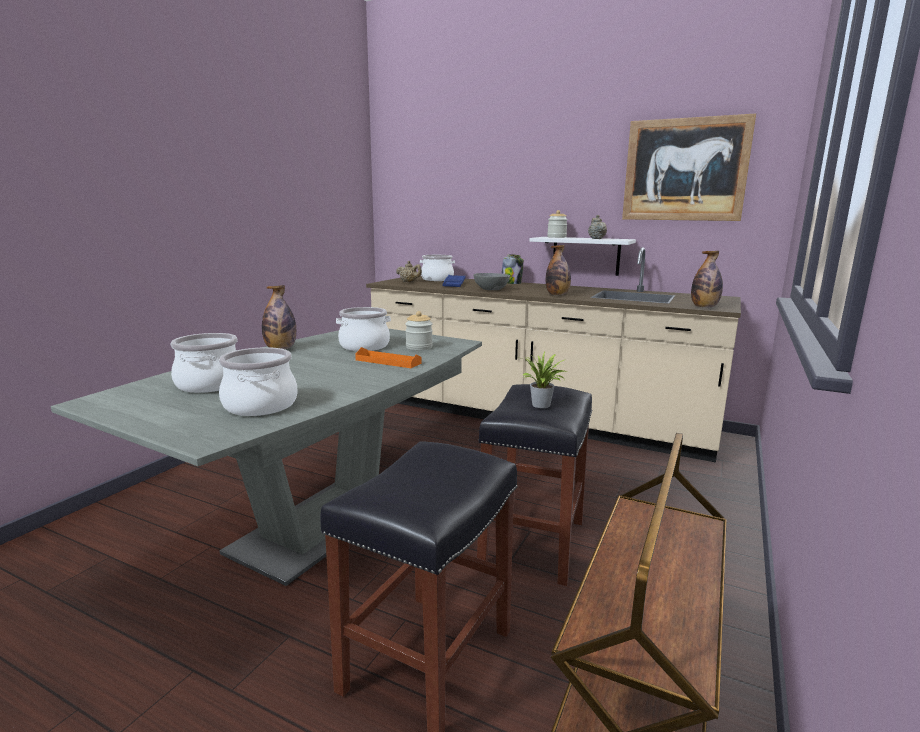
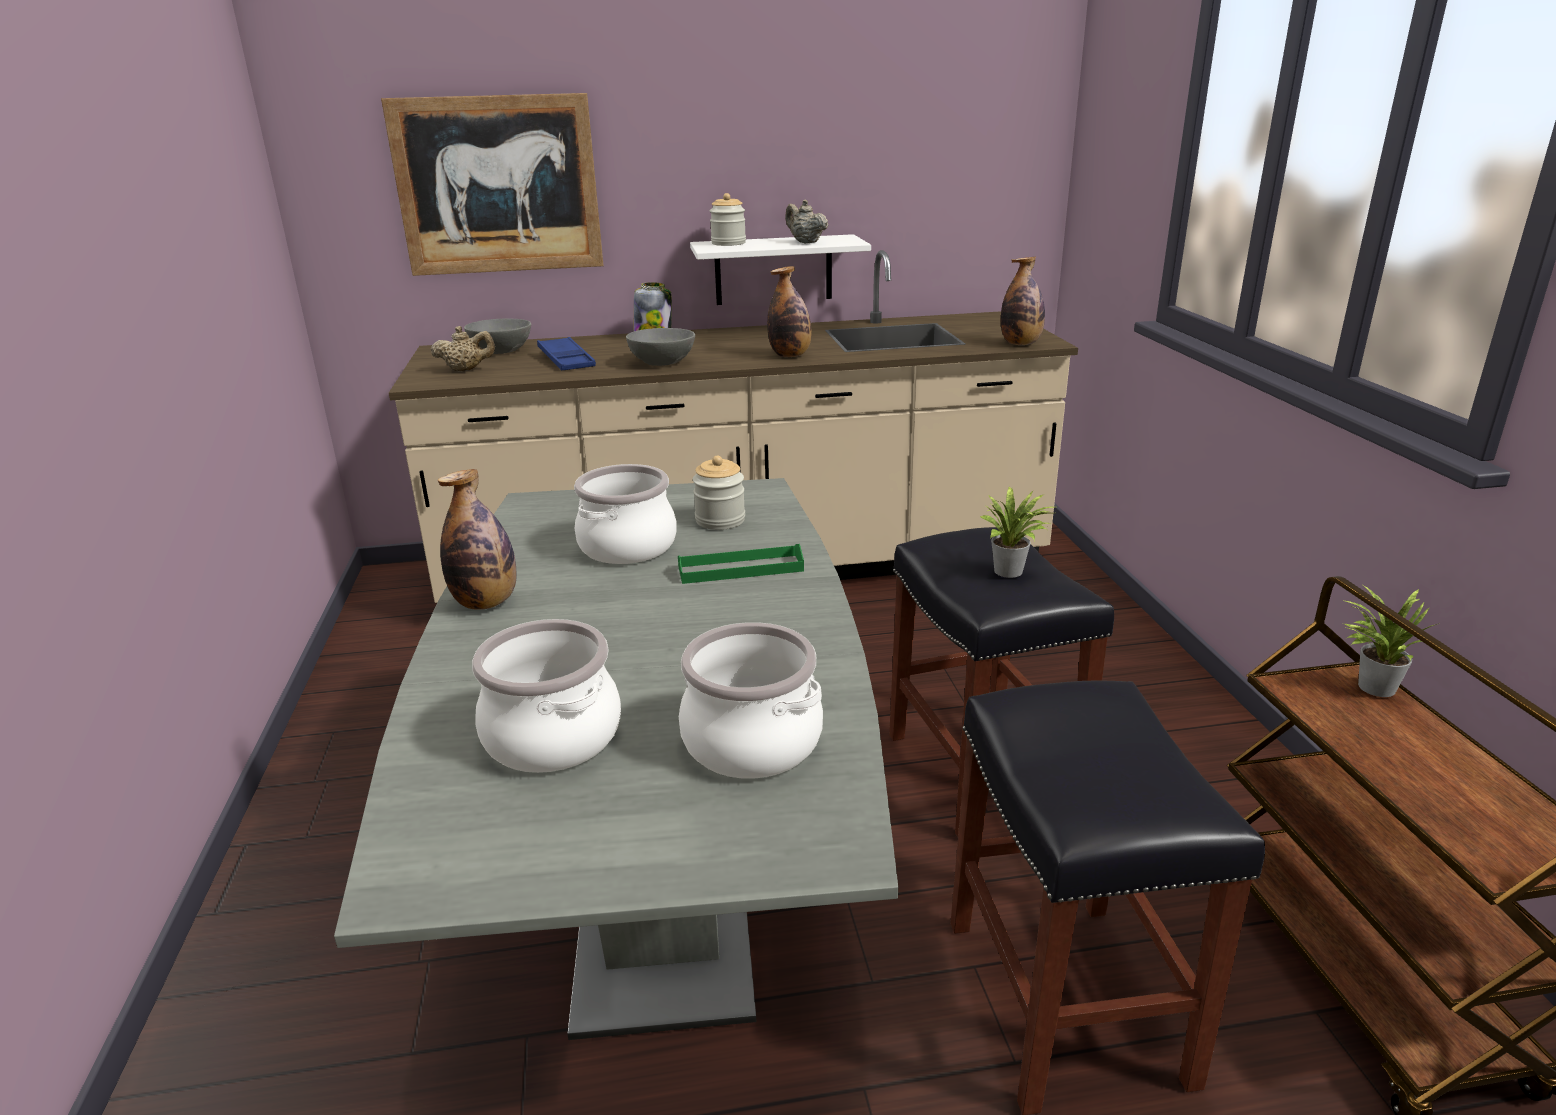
camera: 35 degrees left, 10 degrees up
orange tray [355,347,422,368] -> green tray [678,544,804,584]
cooking pot [420,255,455,281] -> grey bowl [464,319,531,354]
picture [622,114,756,221] -> picture moved to [381,93,604,276]
none -> potted plant [1345,585,1437,697]

